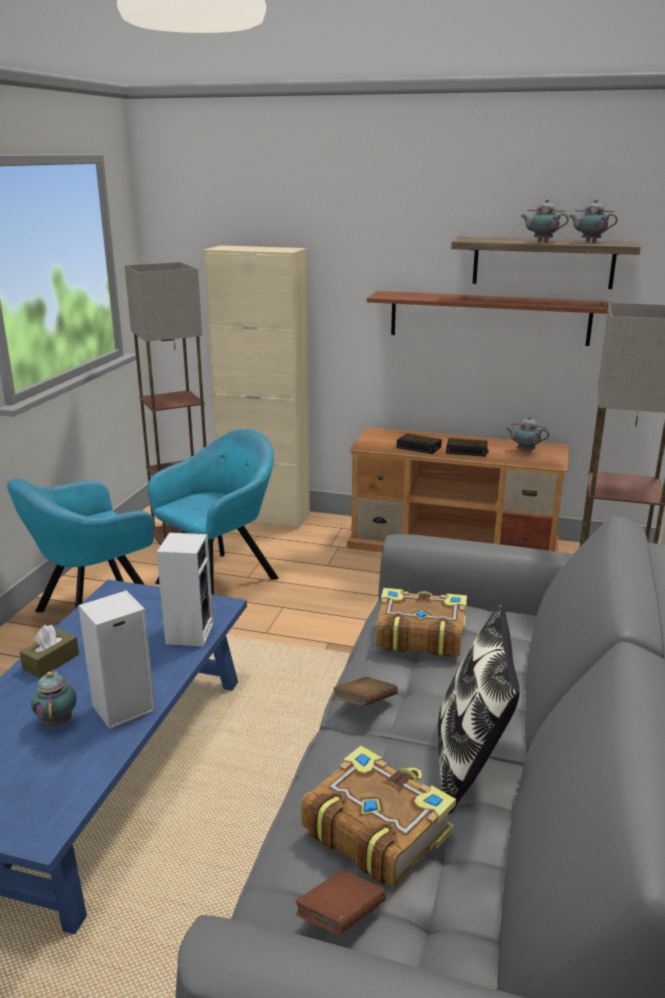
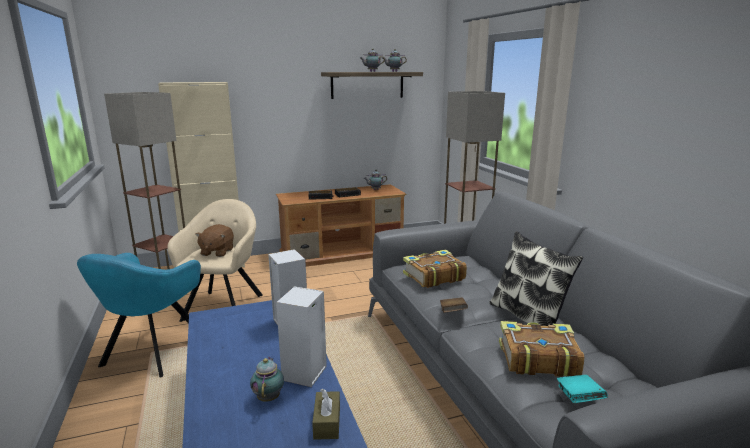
camera: 35 degrees left, 5 degrees down
brown tissue box [20,625,79,678] -> brown tissue box moved to [312,388,340,440]
teapot [31,669,76,726] -> teapot turned 45 degrees clockwise [250,357,284,402]
turquoise armchair [147,429,279,595] -> beige armchair [167,199,263,322]
brown book [295,870,386,934] -> turquoise book [557,375,608,403]
brown shelf [367,291,613,346] -> none
none -> brown plush toy [195,224,234,257]

